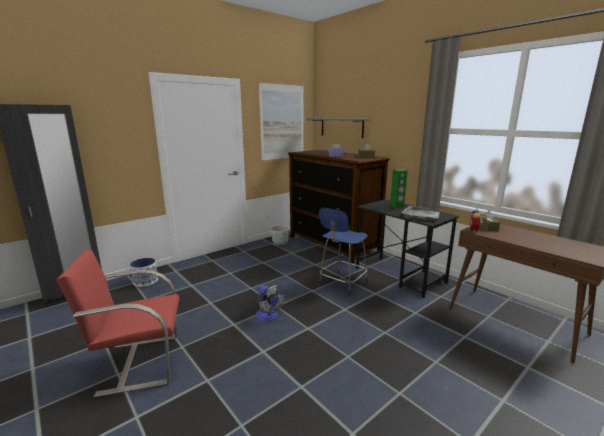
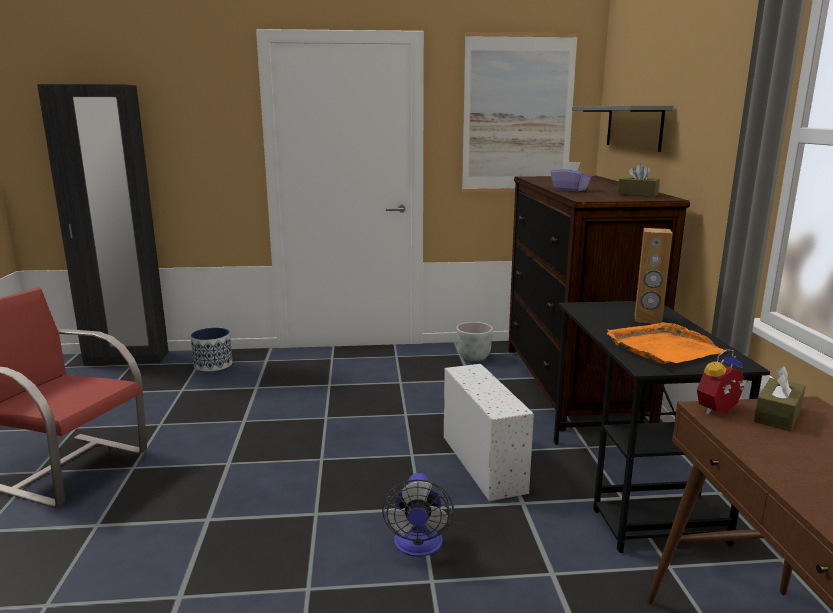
camera: 35 degrees right, 0 degrees up
fan [256,284,286,321] -> fan moved to [382,473,454,557]
blue stool [319,208,368,296] -> white storage box [444,364,534,501]
green speaker [390,169,407,208] -> brown speaker [635,228,673,324]
grey tray [401,206,440,220] -> orange tray [607,322,725,364]

